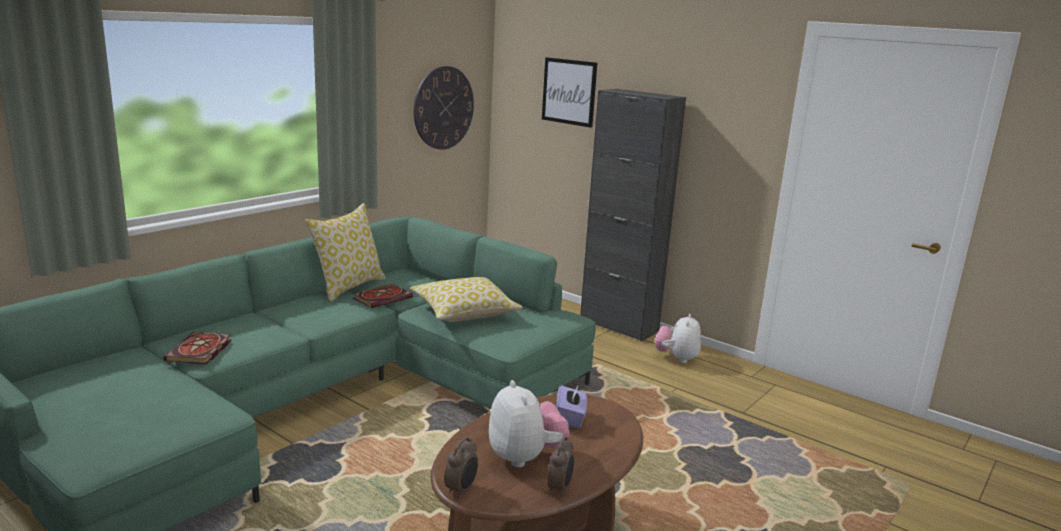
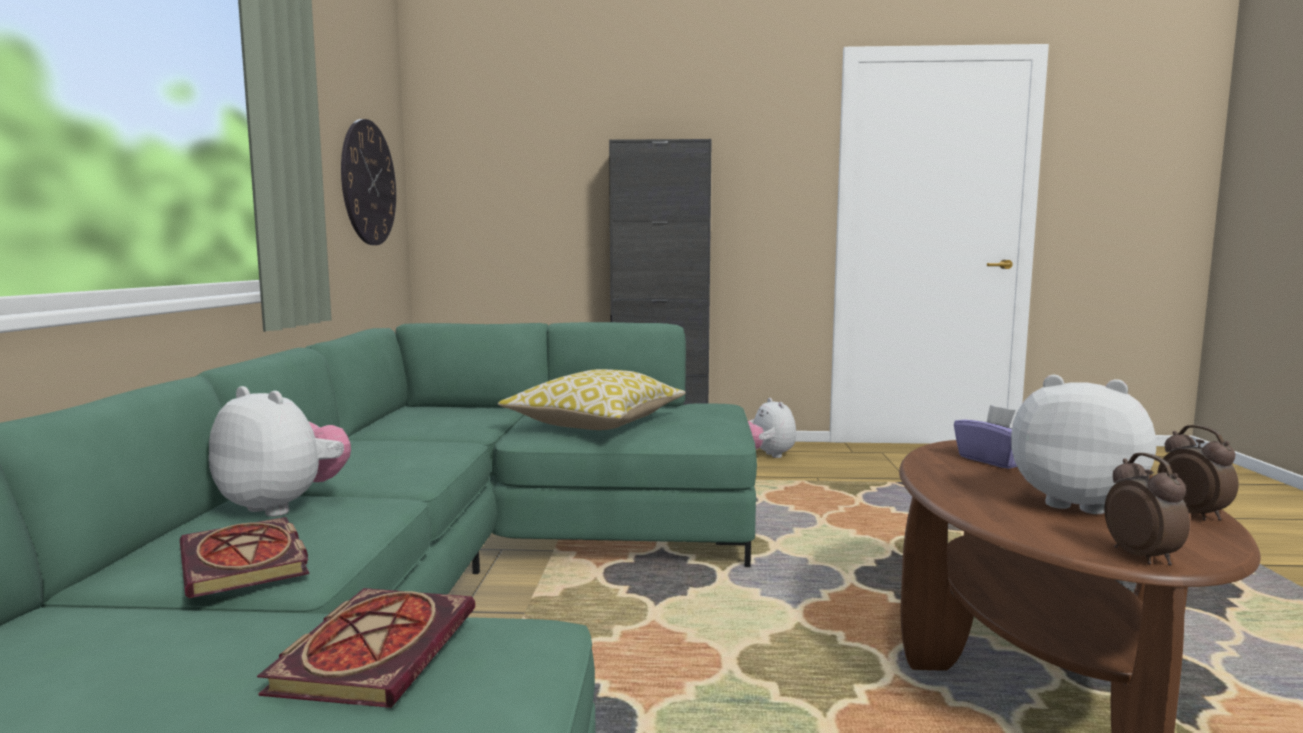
camera: 35 degrees left, 10 degrees down
pillow [305,203,386,302] -> none
book [353,284,413,308] -> book moved to [257,588,475,708]
picture [542,57,597,128] -> none
none -> plush toy [209,386,351,517]

